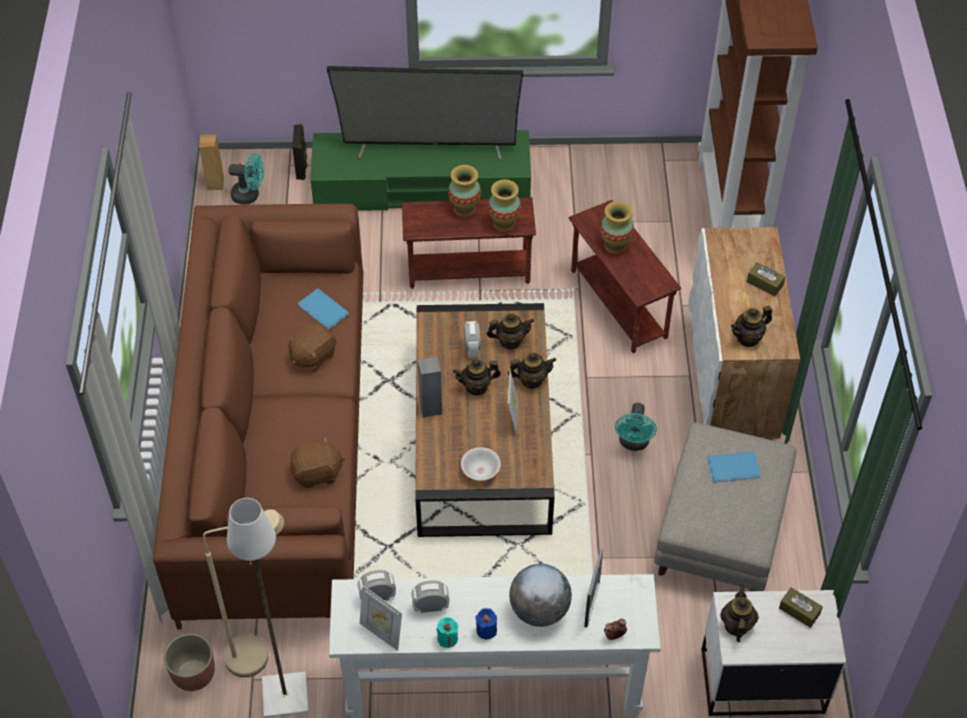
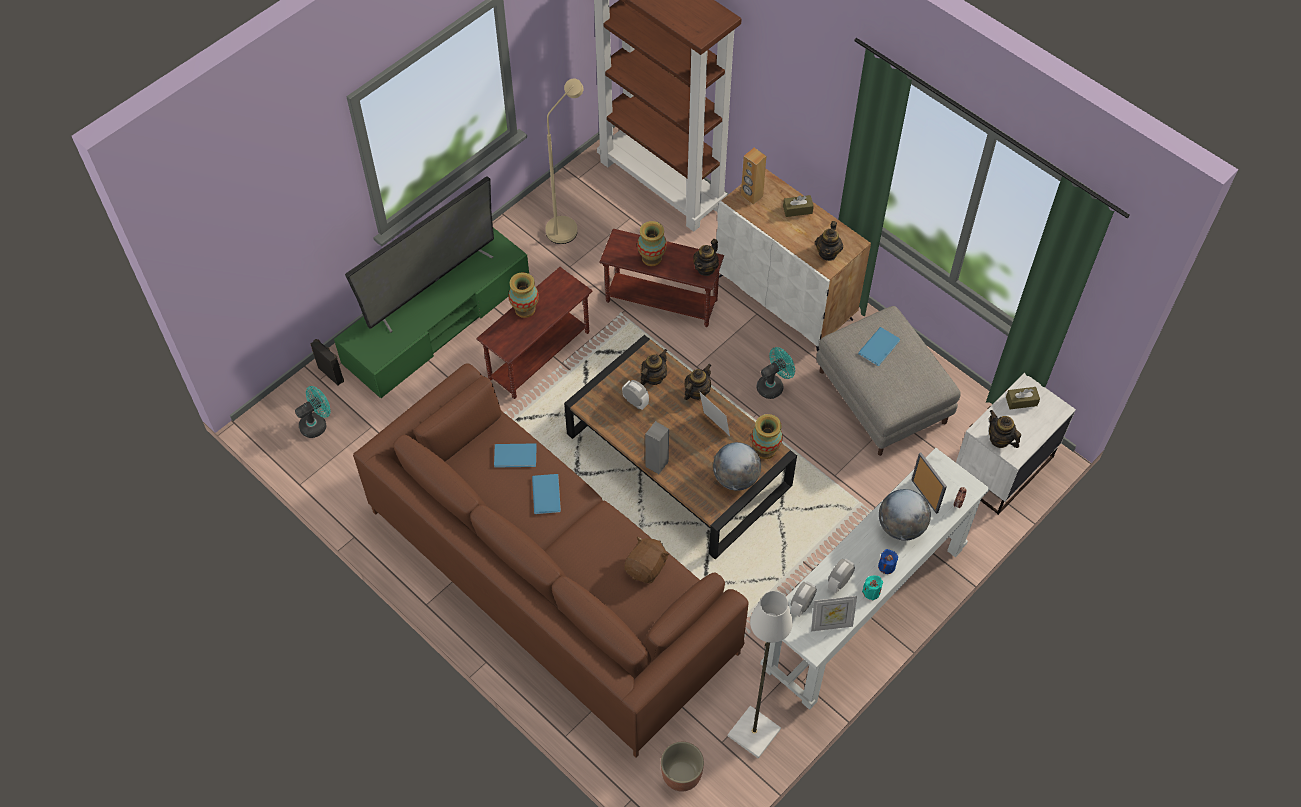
camera: 45 degrees left, 5 degrees up
brown speaker [199,134,224,190] -> brown speaker moved to [741,148,766,204]
beige floor lamp [203,509,284,677] -> beige floor lamp moved to [545,78,584,244]
brown plush toy [287,323,336,372] -> blue book [532,474,561,514]
teapot [453,359,501,396] -> teapot moved to [693,239,719,276]
white bowl [461,447,501,480] -> globe [713,442,761,491]
vase [488,180,521,232] -> vase moved to [751,414,783,459]
turquoise fan [615,403,657,451] -> turquoise fan turned 90 degrees counterclockwise [757,347,795,399]

